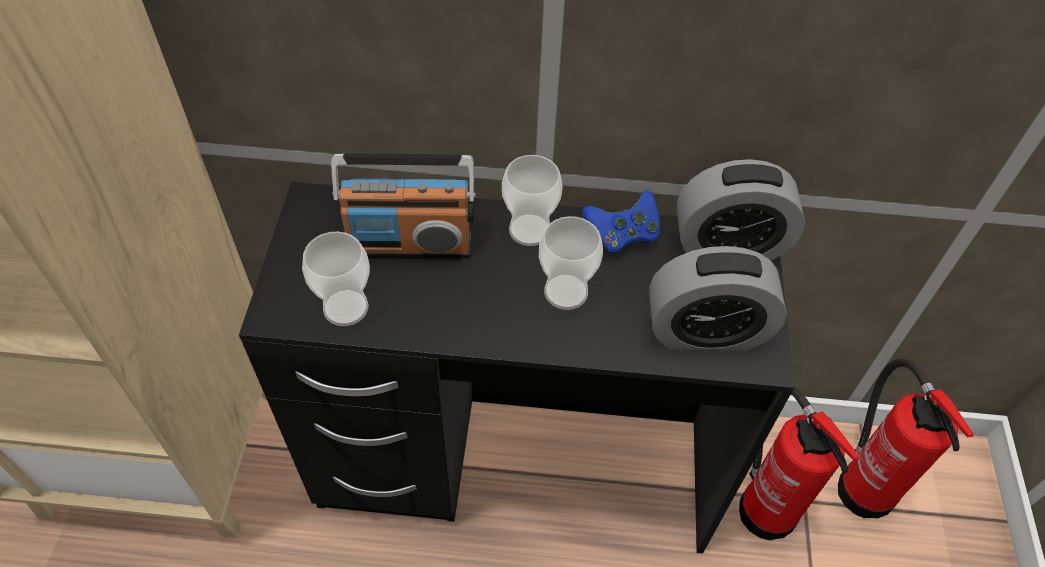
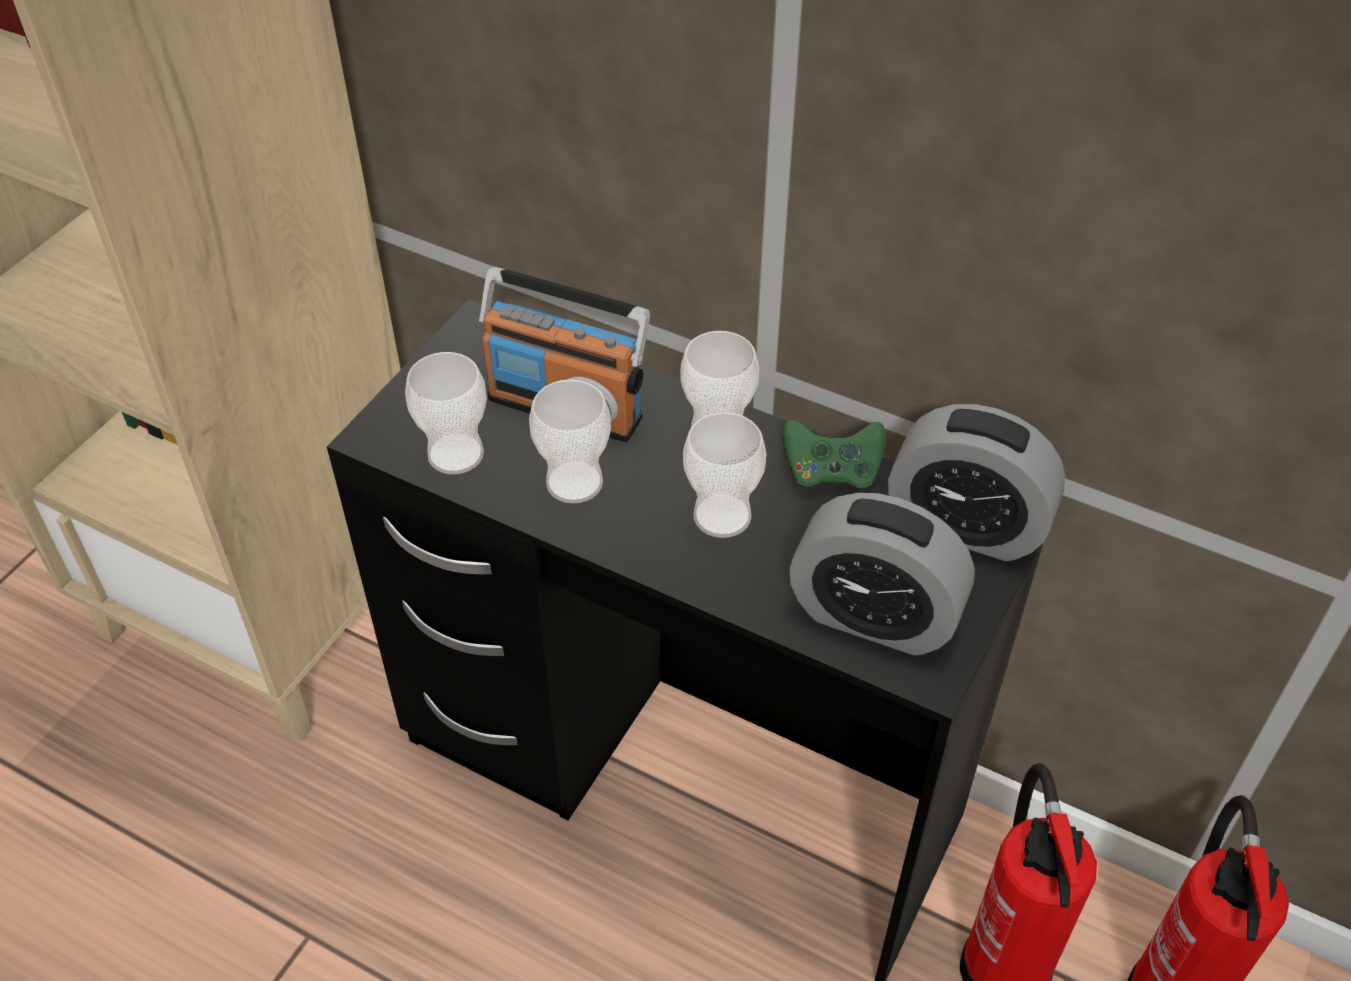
camera: 25 degrees right, 5 degrees down
blue game controller [582,190,660,254] -> green game controller [782,420,886,491]
none -> cup [529,379,611,503]

